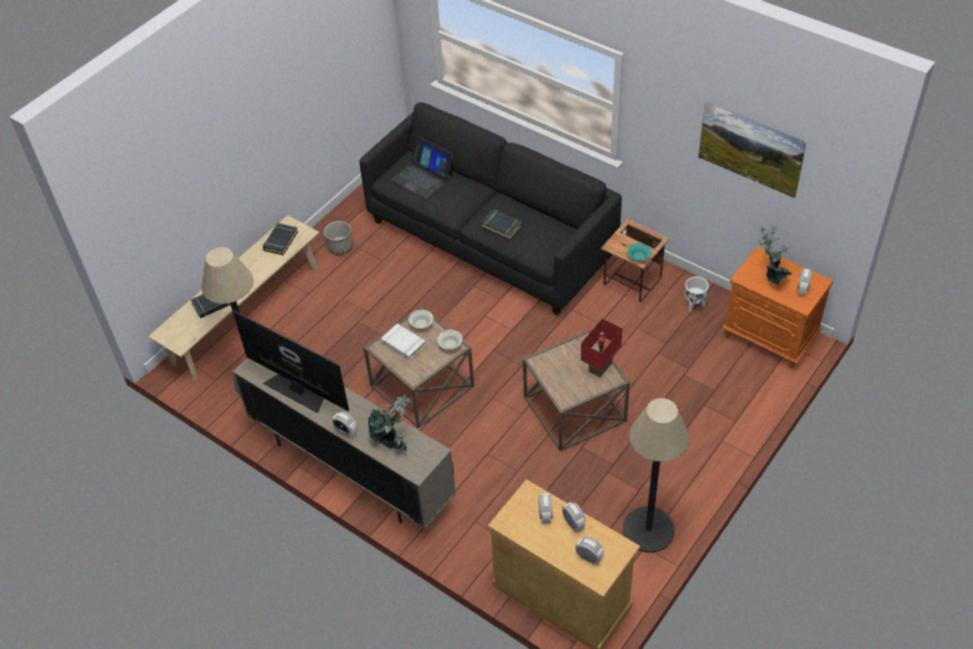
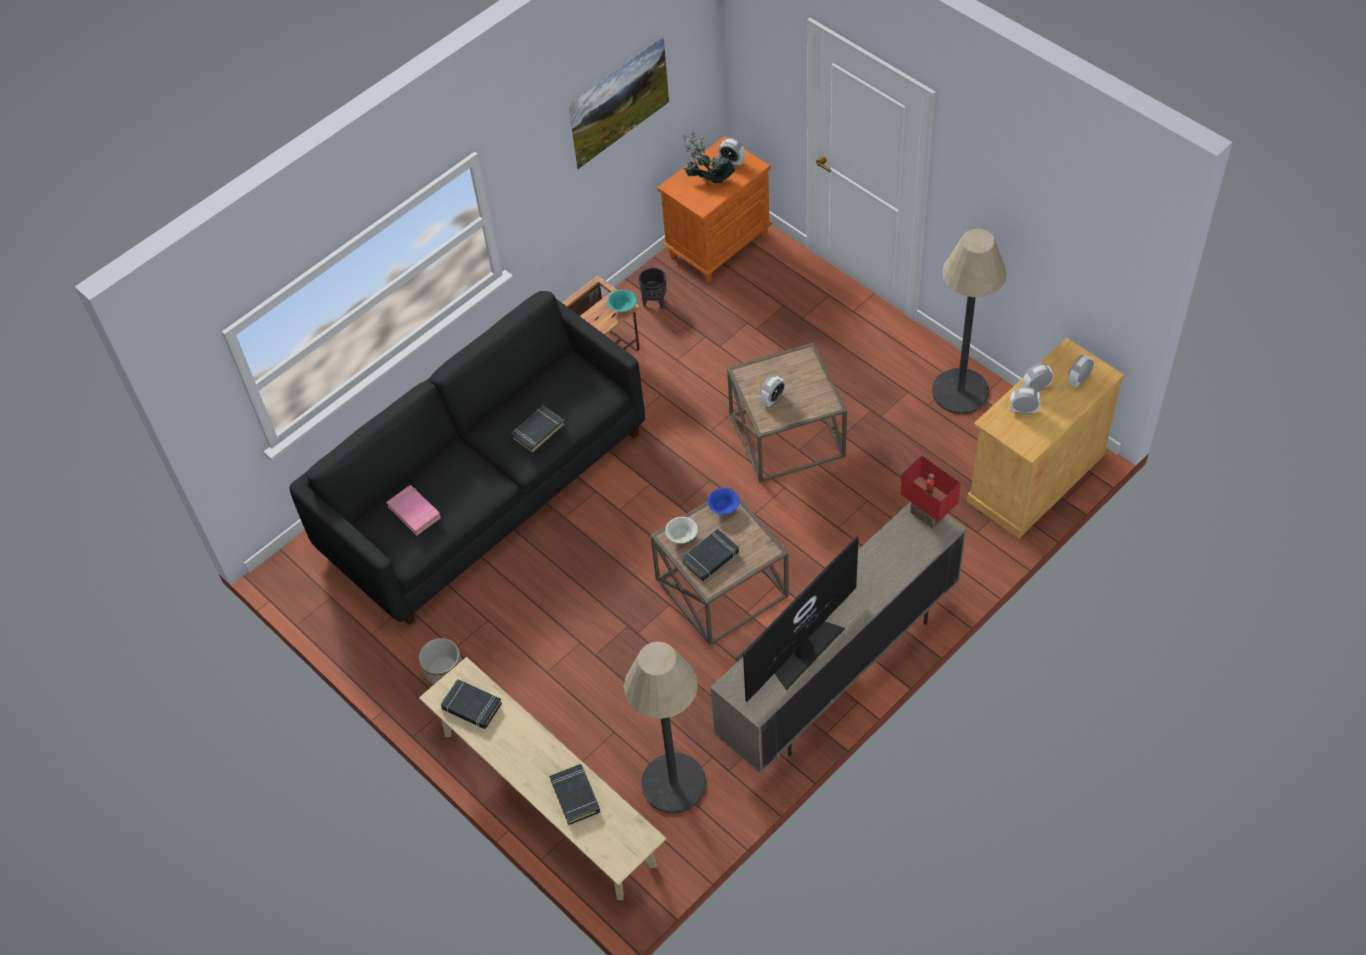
camera: 80 degrees left, 5 degrees up
alarm clock [332,411,358,437] -> alarm clock moved to [760,376,785,407]
potted plant [368,393,411,451] -> none
white book [382,324,426,360] -> black book [682,529,739,581]
laptop [391,136,453,199] -> pink book [386,485,441,535]
white bowl [437,330,462,349] -> blue bowl [707,488,739,515]
red table lamp [581,318,622,377] -> red table lamp moved to [900,455,961,529]
white planter [685,277,709,312] -> black planter [639,268,667,309]

